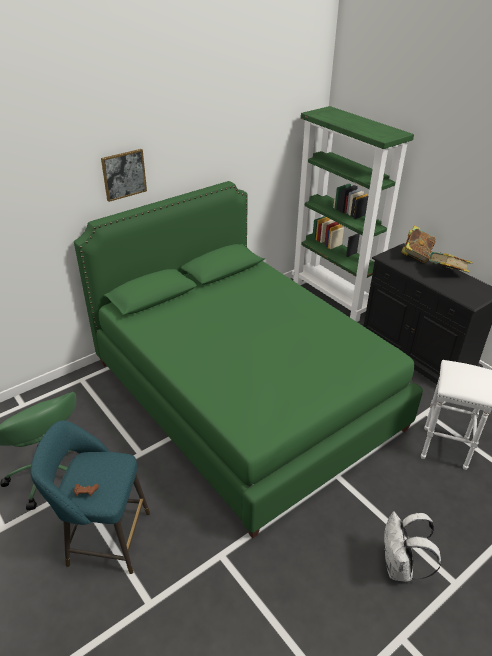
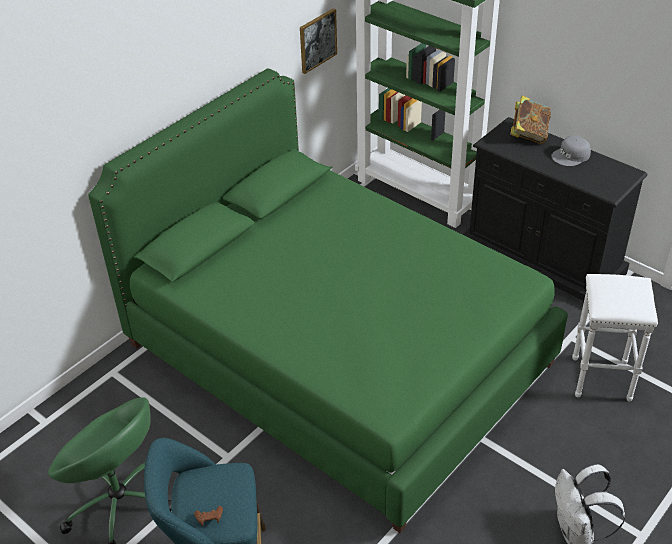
camera: 10 degrees left, 5 degrees up
picture [101,149,147,202] -> picture moved to [300,8,337,74]
book [428,252,473,272] -> grey cap [551,136,591,166]

